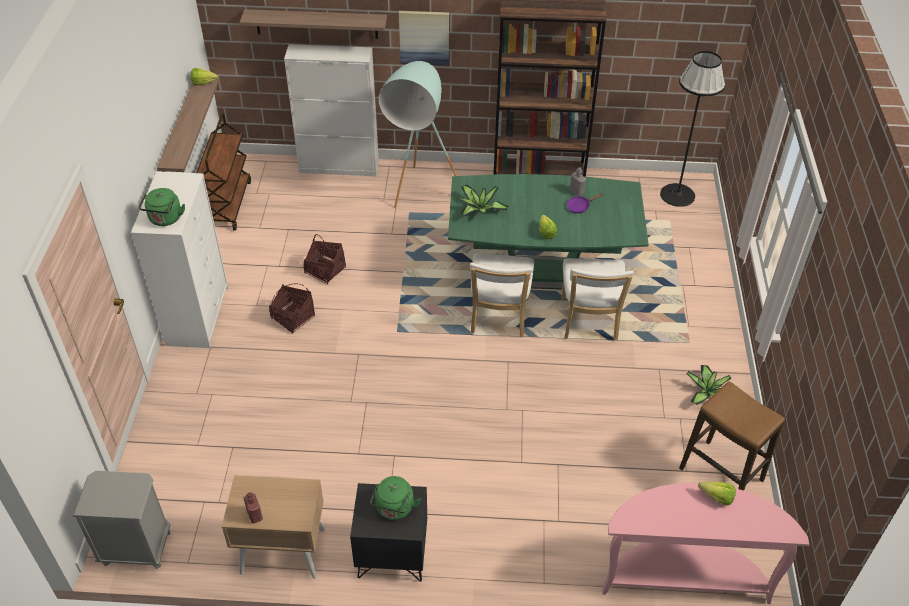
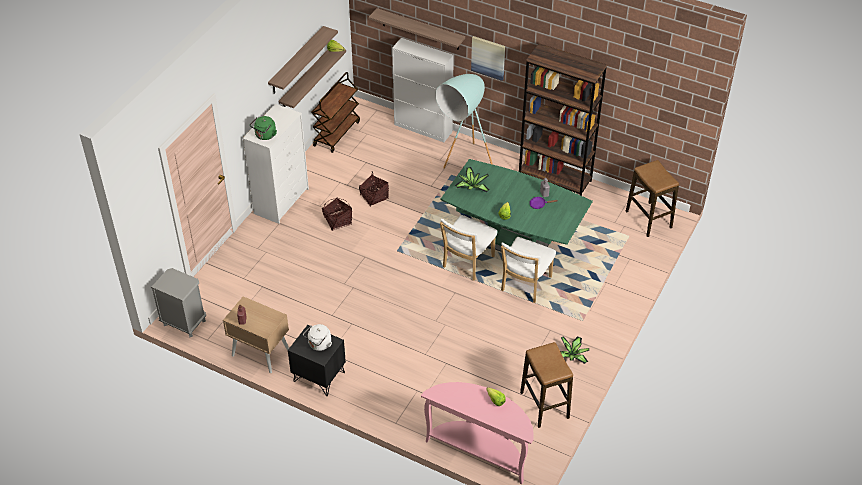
camera: 25 degrees right, 0 degrees up
green kettle [370,476,421,520] -> white kettle [303,324,332,351]
black floor lamp [660,51,725,207] -> stool [626,160,679,237]
none -> shelf [268,26,338,94]

